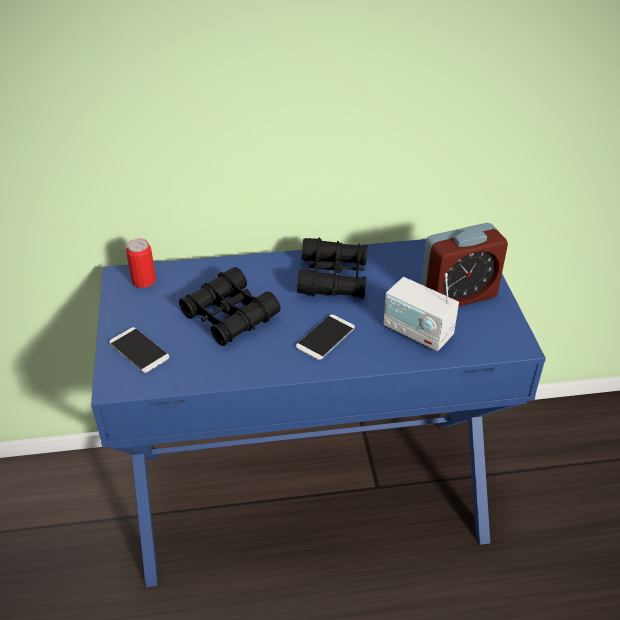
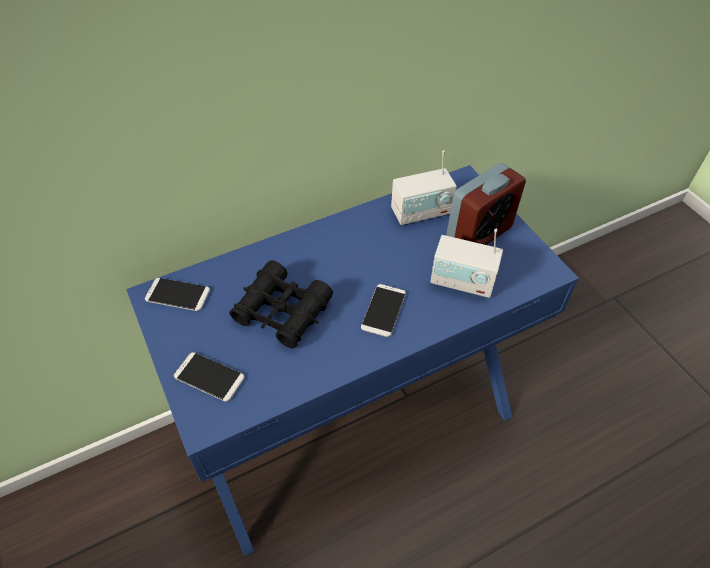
camera: 20 degrees left, 10 degrees up
can [126,238,156,288] -> phone [145,278,210,311]
black binoculars [297,237,367,298] -> none
none -> radio [391,150,457,225]

